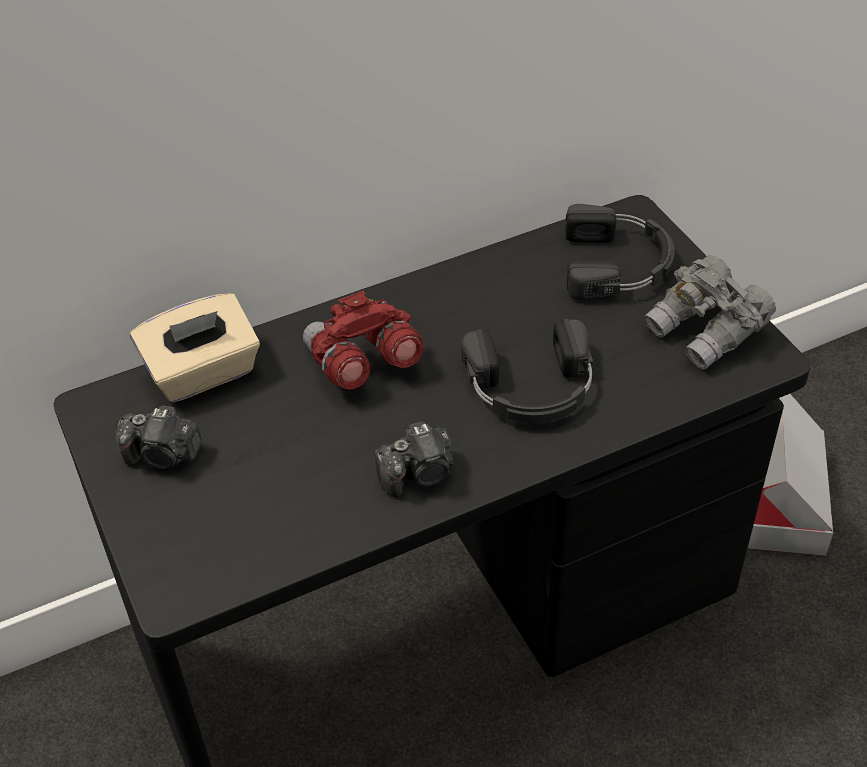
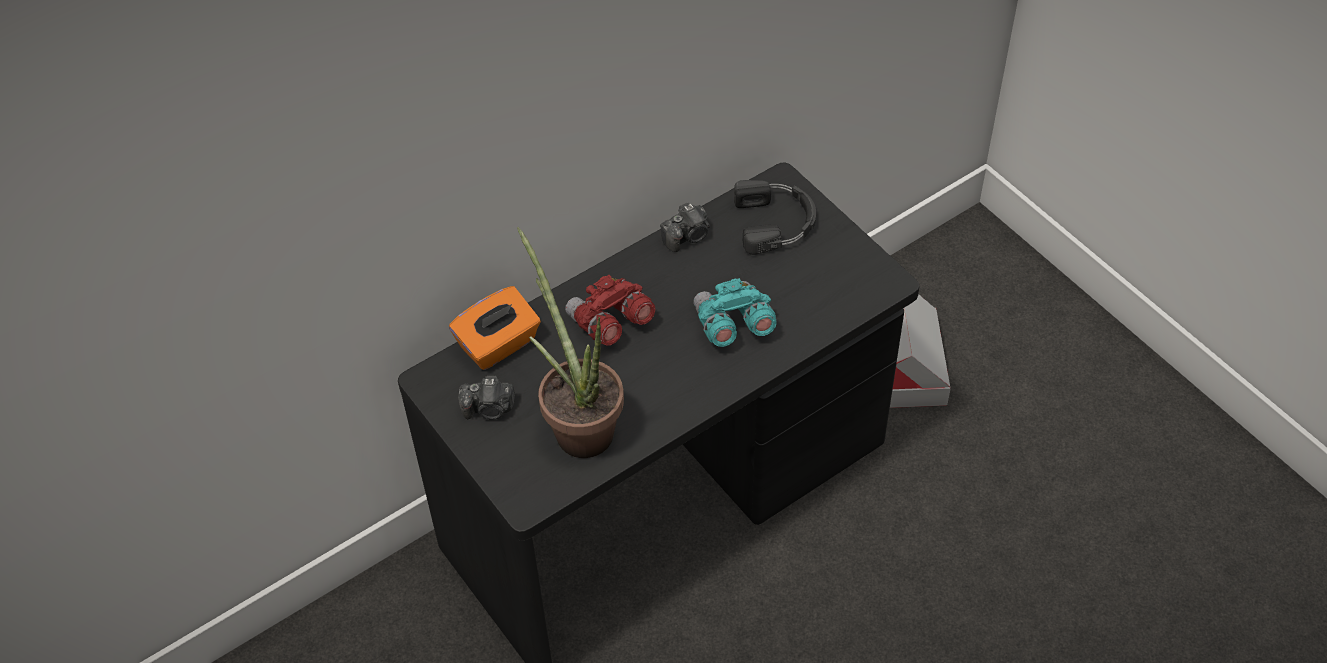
camera: 10 degrees left, 5 degrees up
beige tissue box [130,293,260,403] -> orange tissue box [449,286,541,370]
camera [374,421,454,497] -> camera moved to [660,203,710,252]
black headphones [461,319,593,423] -> turquoise binoculars [693,278,777,347]
grey binoculars [644,255,776,370] -> none
none -> potted plant [517,227,624,458]

